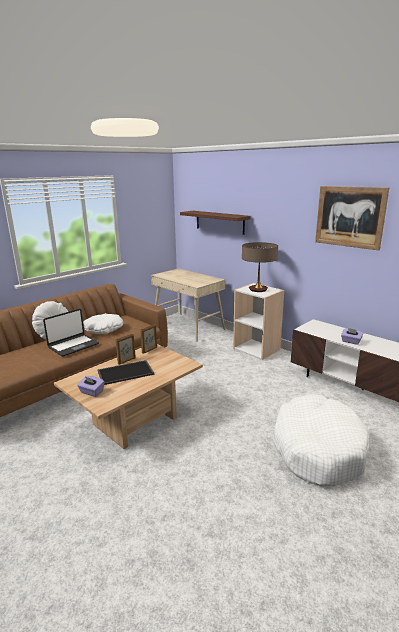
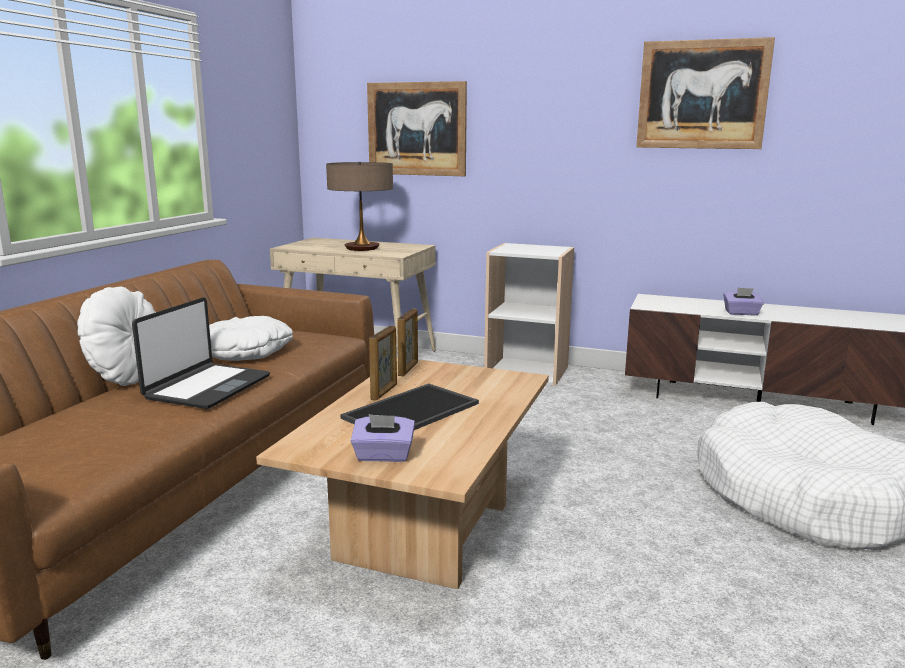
camera: 25 degrees left, 5 degrees down
brown shelf [180,211,251,235] -> picture [367,81,467,176]
table lamp [242,242,278,292] -> table lamp moved to [326,162,393,251]

